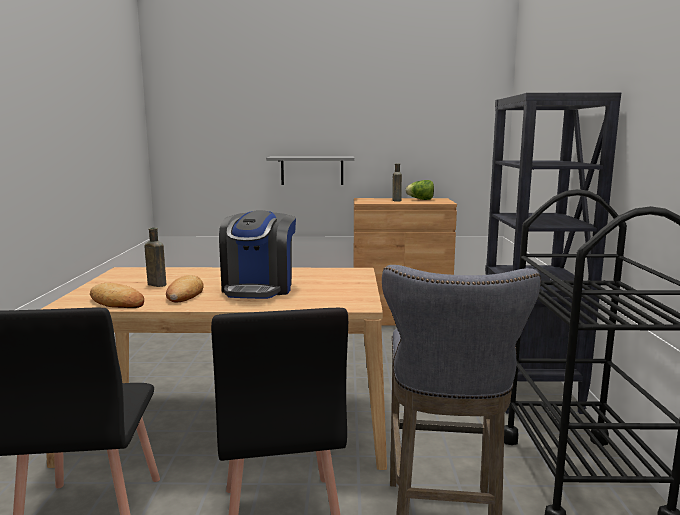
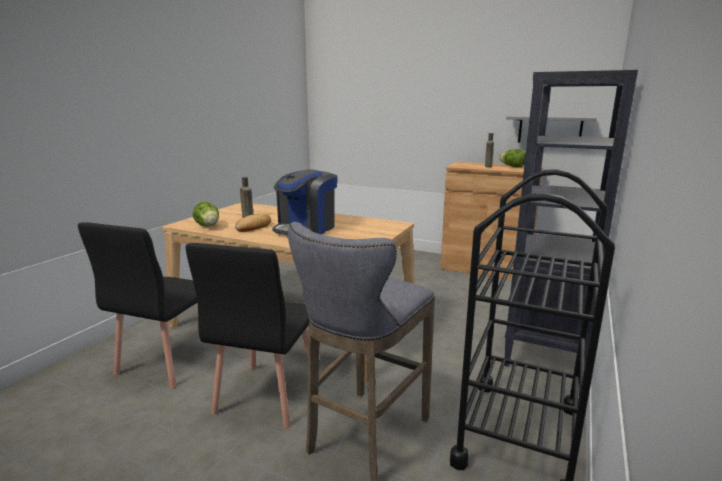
camera: 25 degrees right, 5 degrees up
bread [90,283,144,308] -> lettuce [193,202,219,226]
grey shelf [266,156,354,185] -> grey shelf moved to [506,116,596,142]

